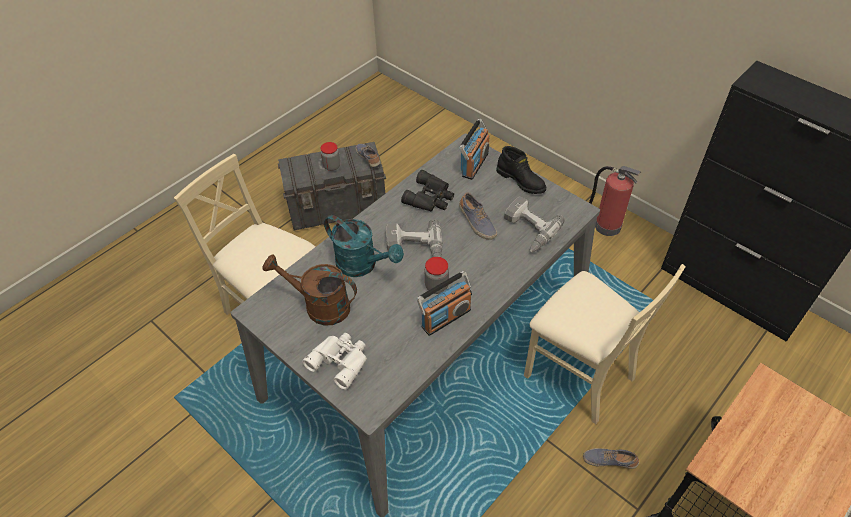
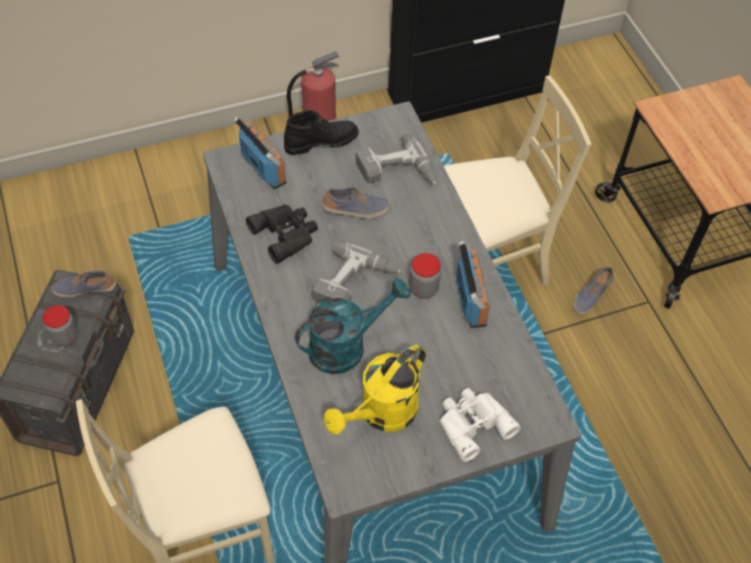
camera: 65 degrees left, 5 degrees up
brown watering can [263,254,357,326] -> yellow watering can [324,345,426,434]

